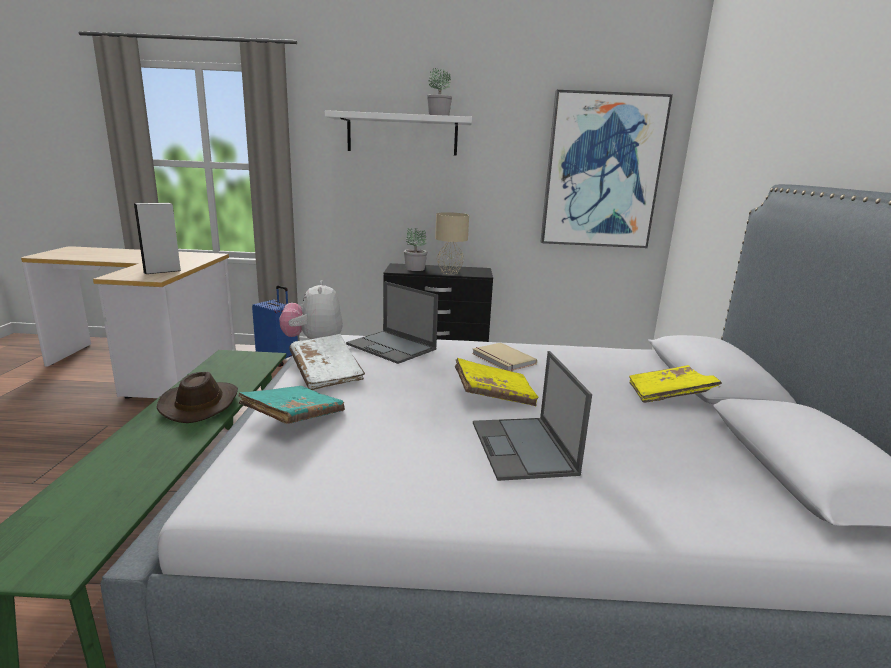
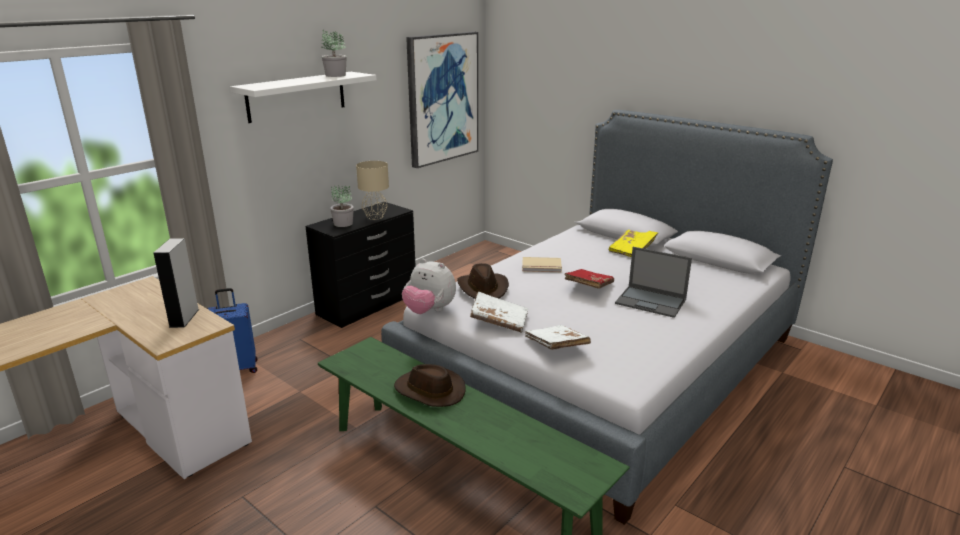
camera: 50 degrees left, 5 degrees up
turquoise book [238,386,345,424] -> white book [524,325,591,350]
laptop [346,281,438,364] -> brown hat [457,263,509,299]
yellow book [455,358,538,406] -> red book [565,269,614,289]

